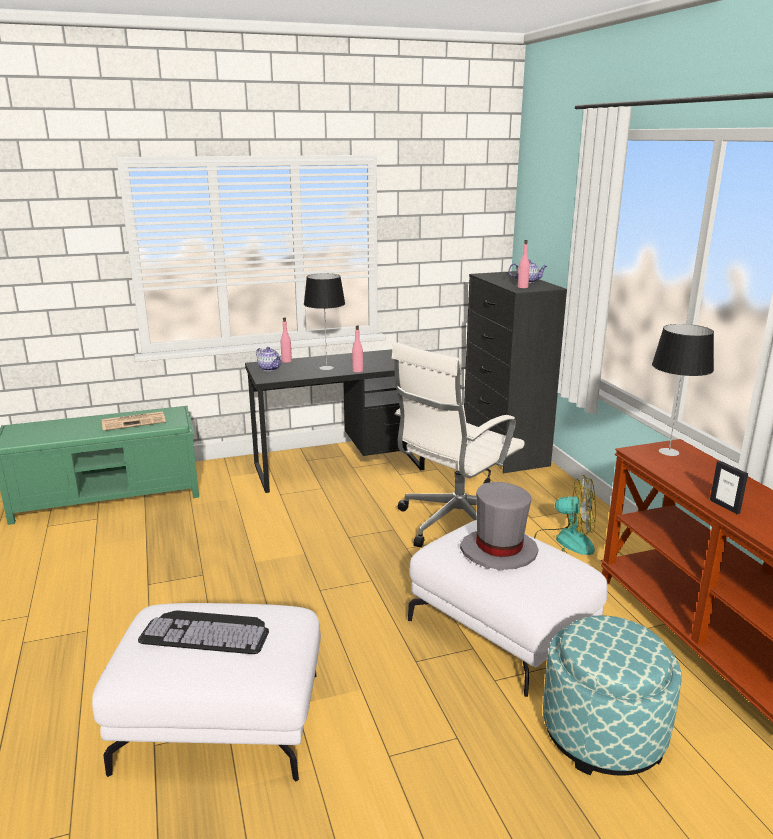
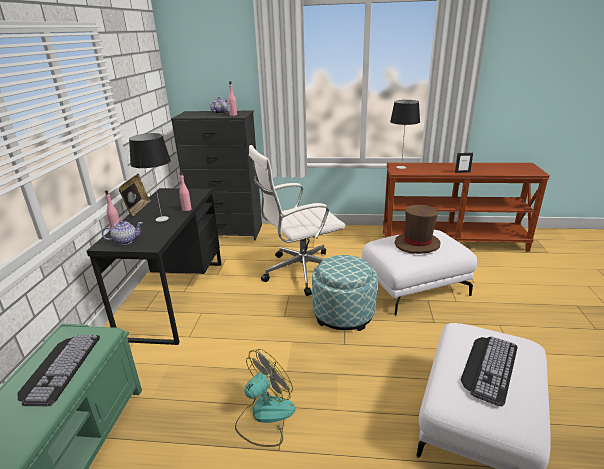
camera: 65 degrees left, 5 degrees up
newspaper [102,411,166,431] -> keyboard [18,335,100,406]
white office chair [392,342,525,547] -> white office chair turned 90 degrees clockwise [249,145,346,296]
grey hat [460,482,538,570] -> brown hat [395,205,440,254]
fan [534,475,596,555] -> fan moved to [235,349,295,447]
ottoman [543,615,682,776] -> ottoman moved to [312,255,377,331]
none -> picture frame [119,174,151,216]

